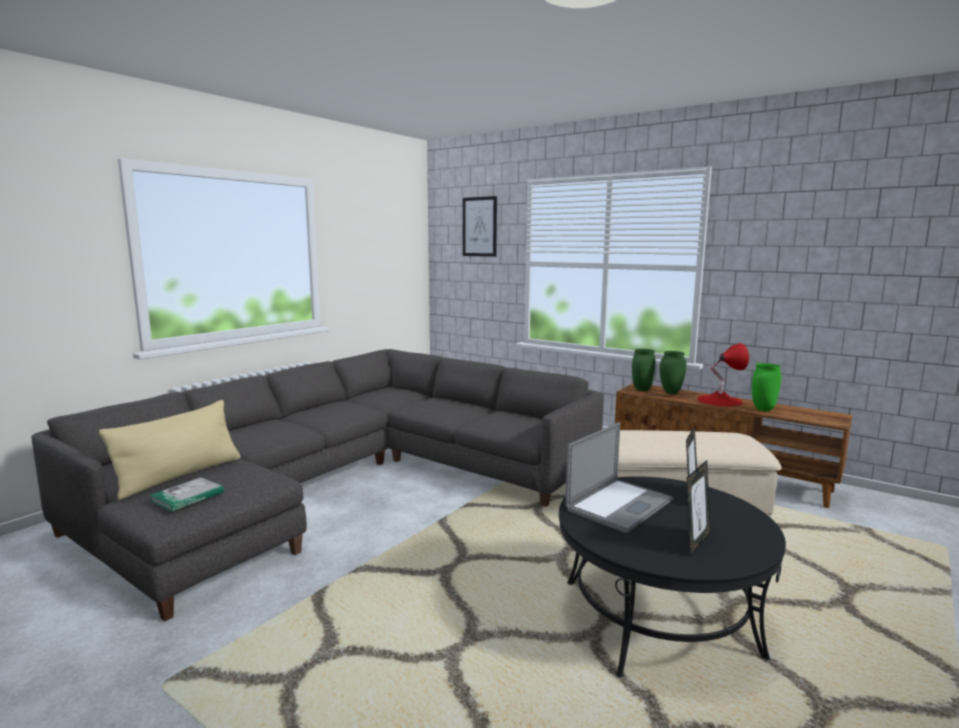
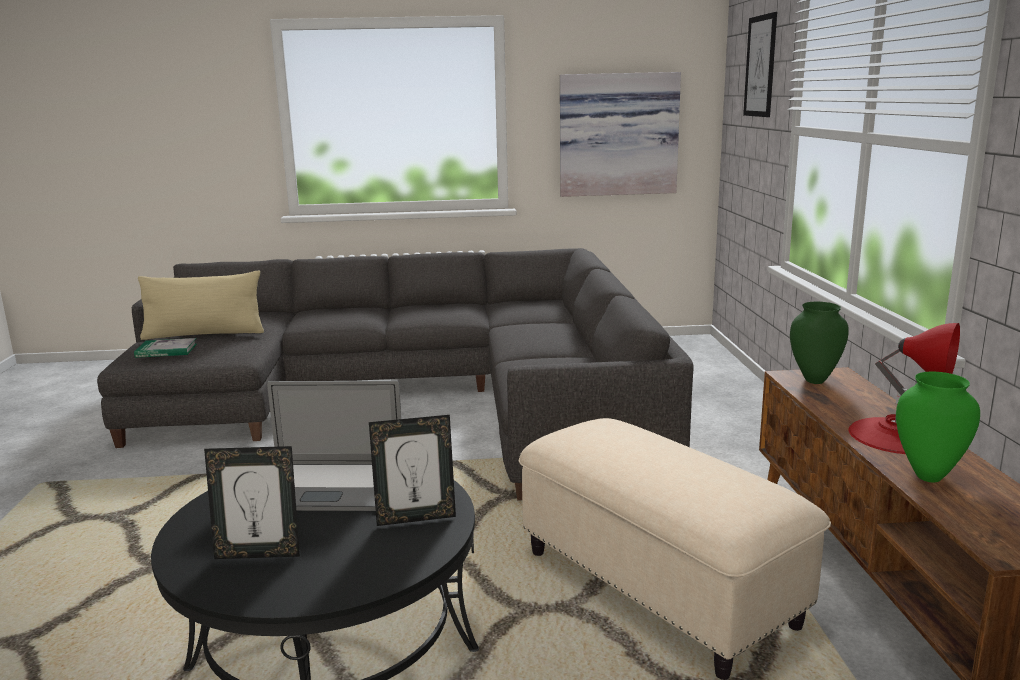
camera: 50 degrees right, 5 degrees up
green vase [660,351,687,394] -> none
none -> picture [560,72,681,197]

